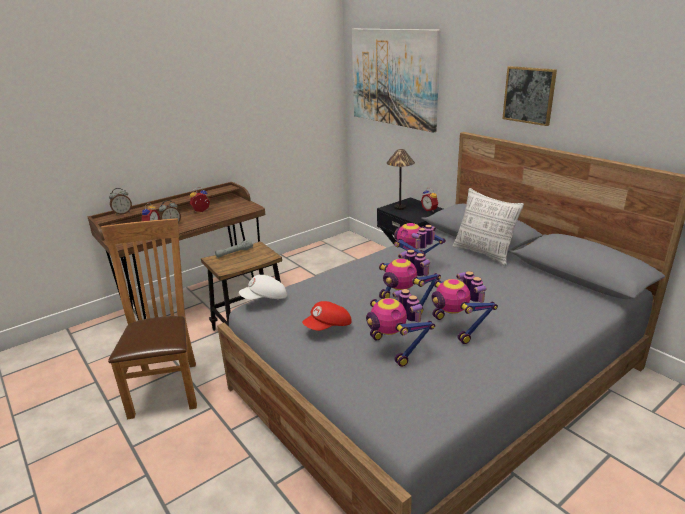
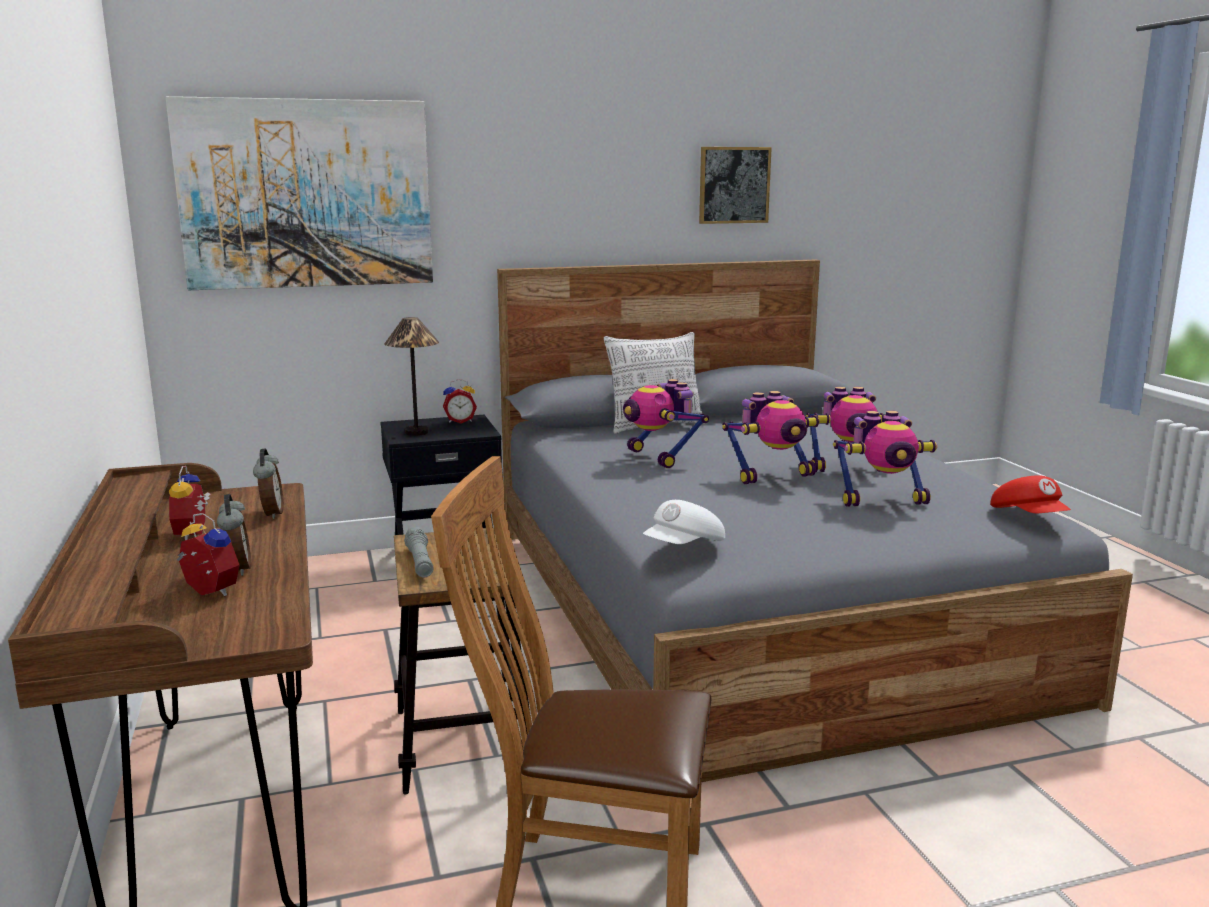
camera: 70 degrees left, 10 degrees down
alarm clock [109,188,132,215] -> alarm clock moved to [253,448,284,519]
white cap [239,275,287,300] -> white cap turned 45 degrees clockwise [643,500,725,544]
red cap [302,301,352,331] -> red cap moved to [990,475,1071,513]
picture [502,66,557,126] -> picture moved to [699,147,772,224]

